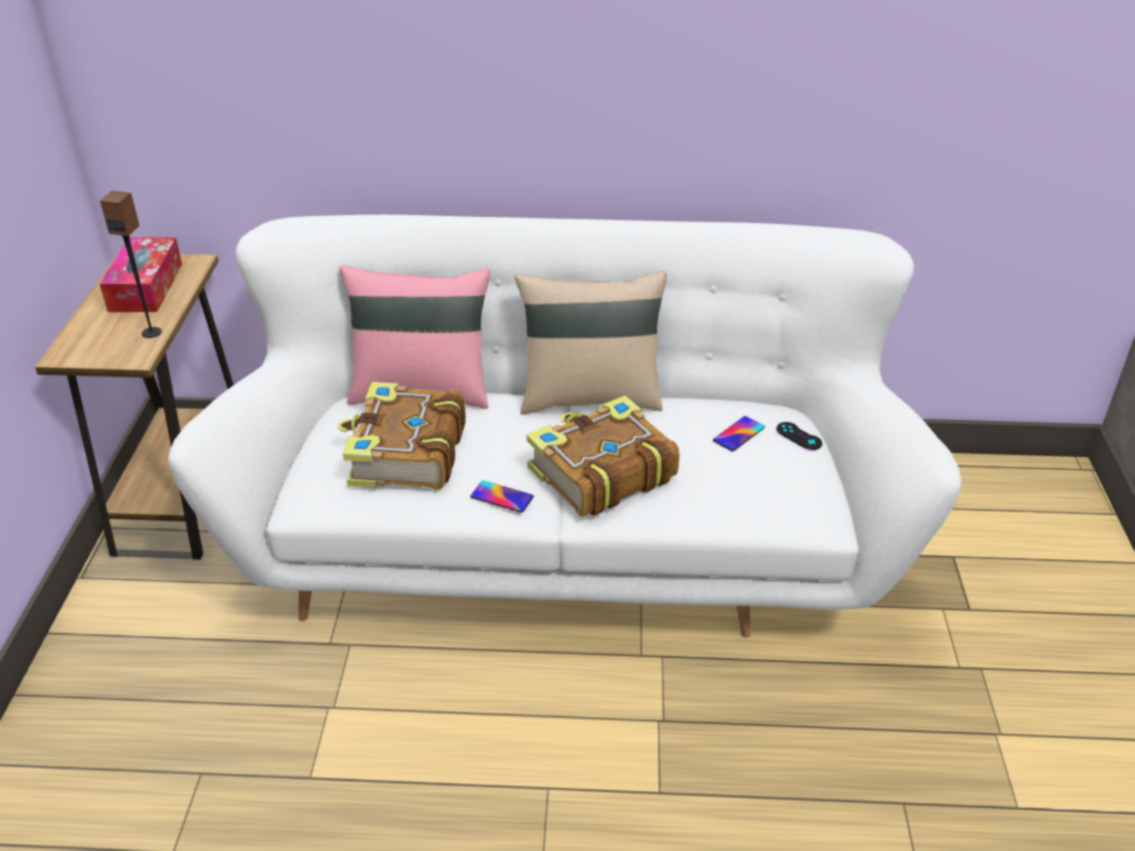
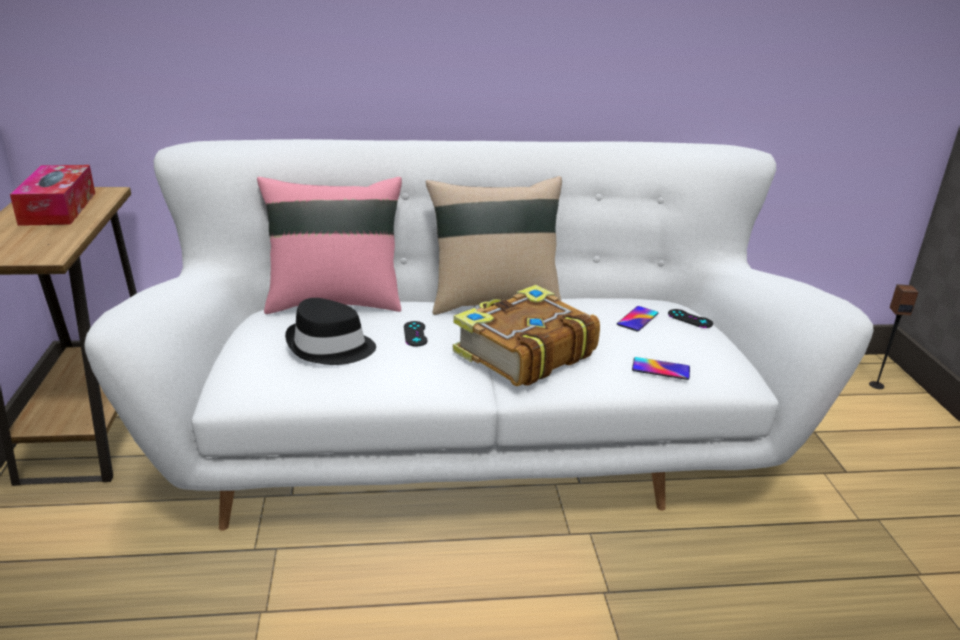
camera: 10 degrees left, 10 degrees down
speaker [100,191,162,338] -> speaker moved to [869,284,919,389]
book [338,382,466,490] -> black hat [285,298,376,365]
phone [470,480,534,513] -> phone moved to [632,357,690,380]
none -> black game controller [404,321,428,347]

